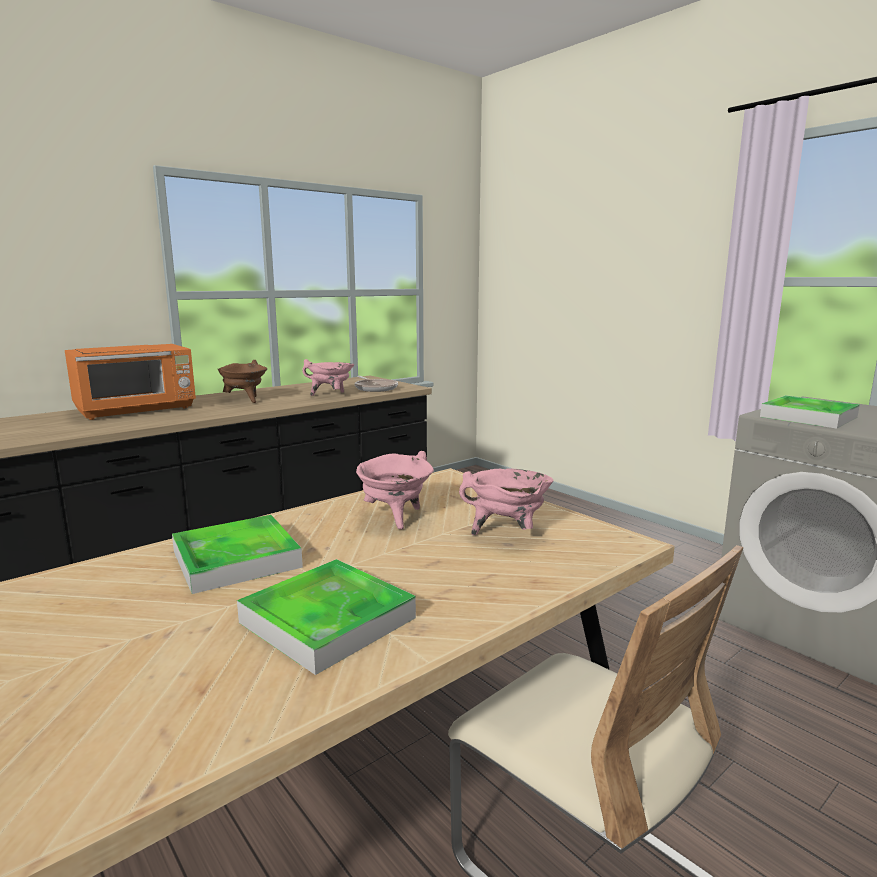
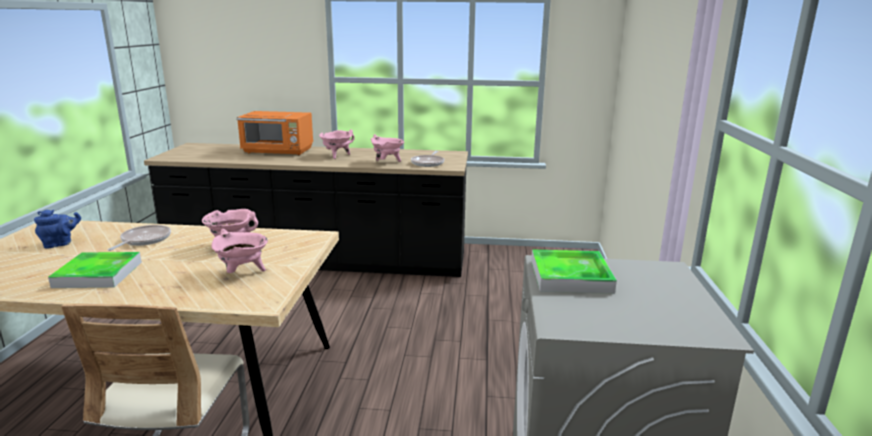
camera: 45 degrees right, 5 degrees up
tray [172,515,303,594] -> frying pan [107,225,171,251]
brown cooking pot [217,360,267,403] -> pink cooking pot [319,129,355,159]
none -> blue teapot [34,210,81,248]

